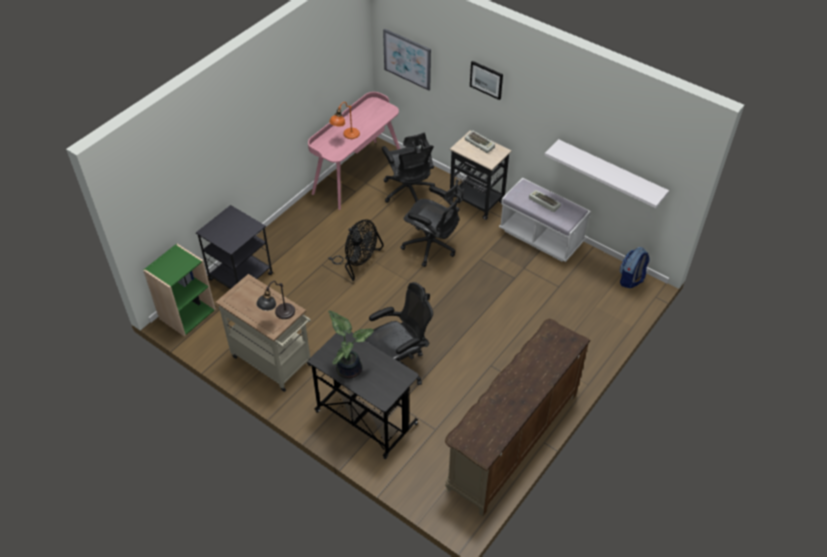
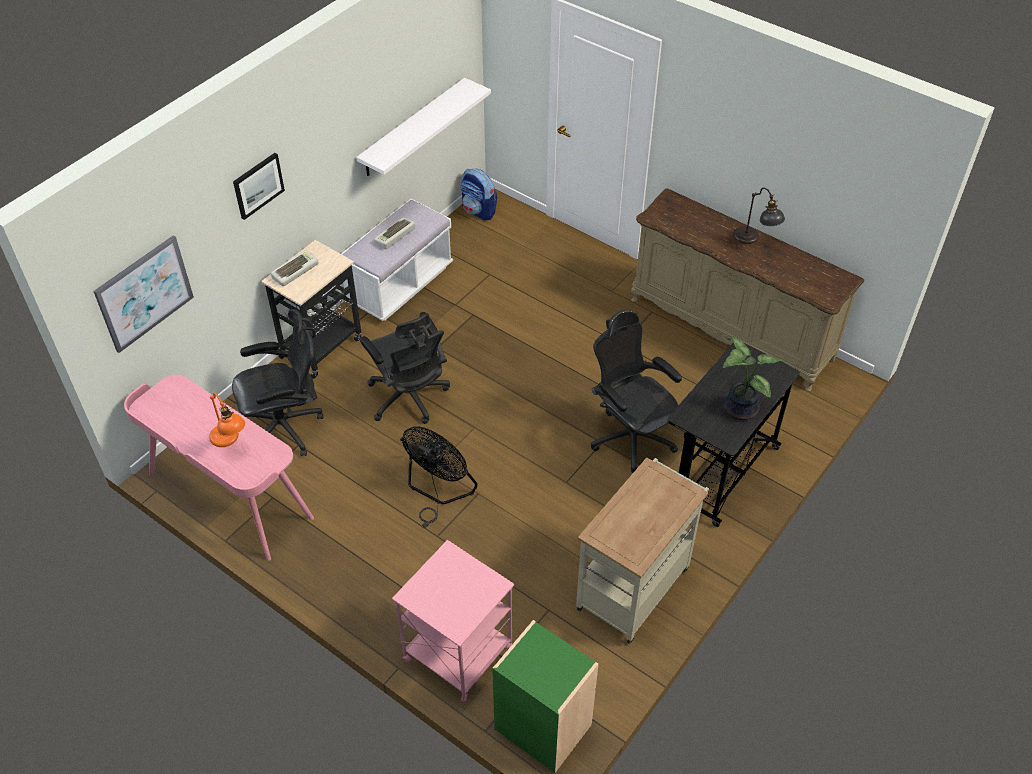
camera: 90 degrees left, 0 degrees up
black cart [196,205,273,289] -> pink cart [392,540,514,702]
grey table lamp [256,281,295,319] -> grey table lamp moved to [733,188,785,244]
office chair [400,179,465,267] -> office chair turned 120 degrees clockwise [360,312,450,424]

